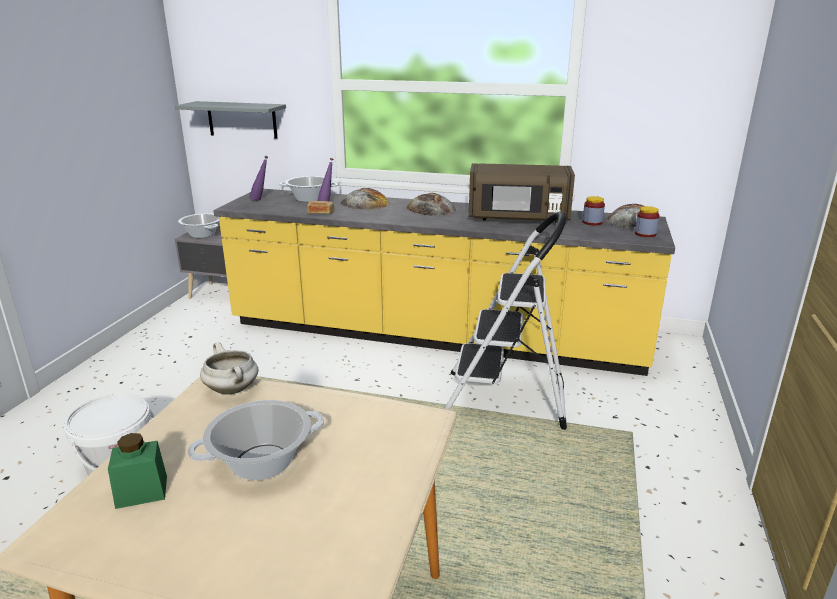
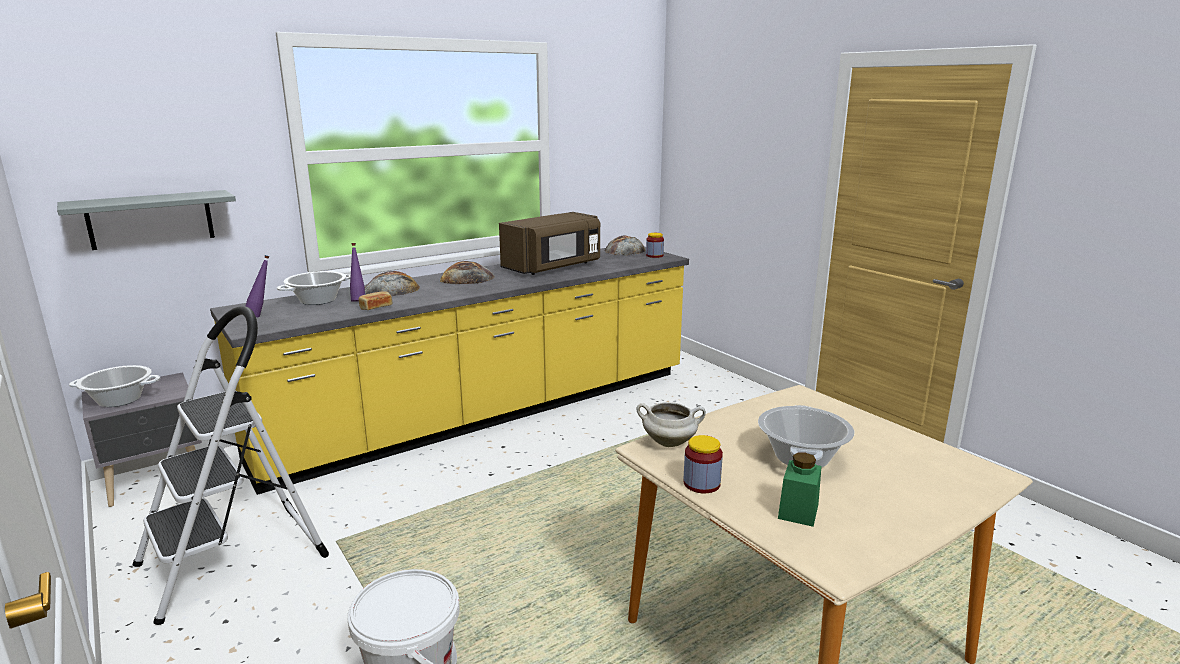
camera: 50 degrees left, 5 degrees down
step ladder [444,212,567,430] -> step ladder moved to [133,306,329,625]
jar [582,196,605,226] -> jar moved to [684,435,723,493]

